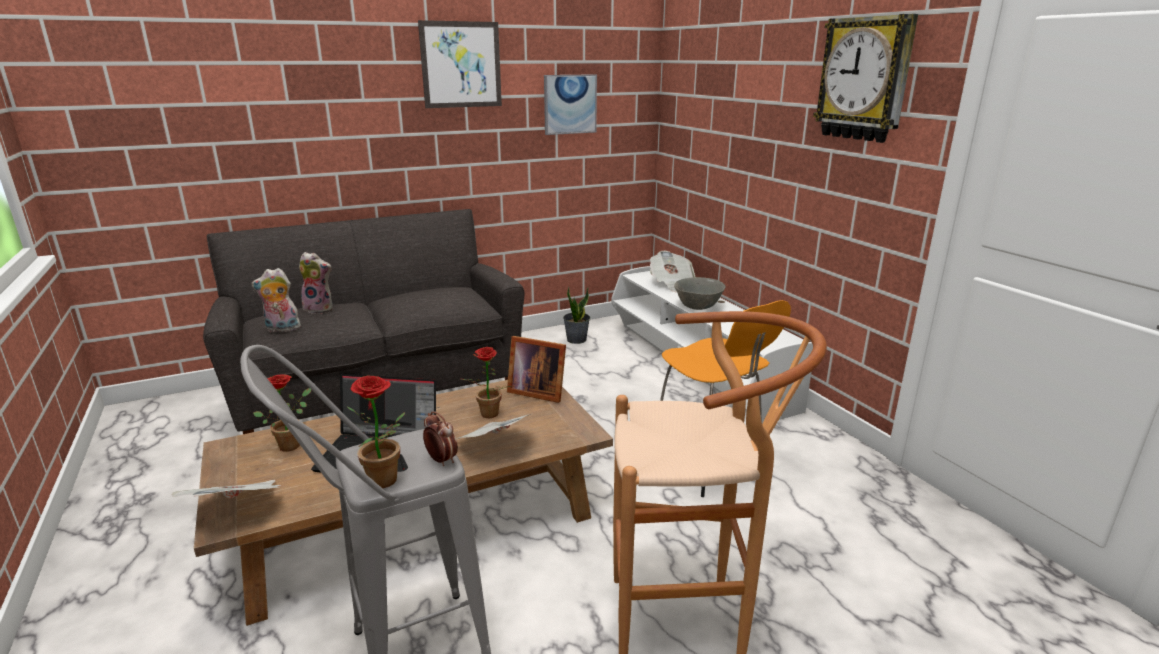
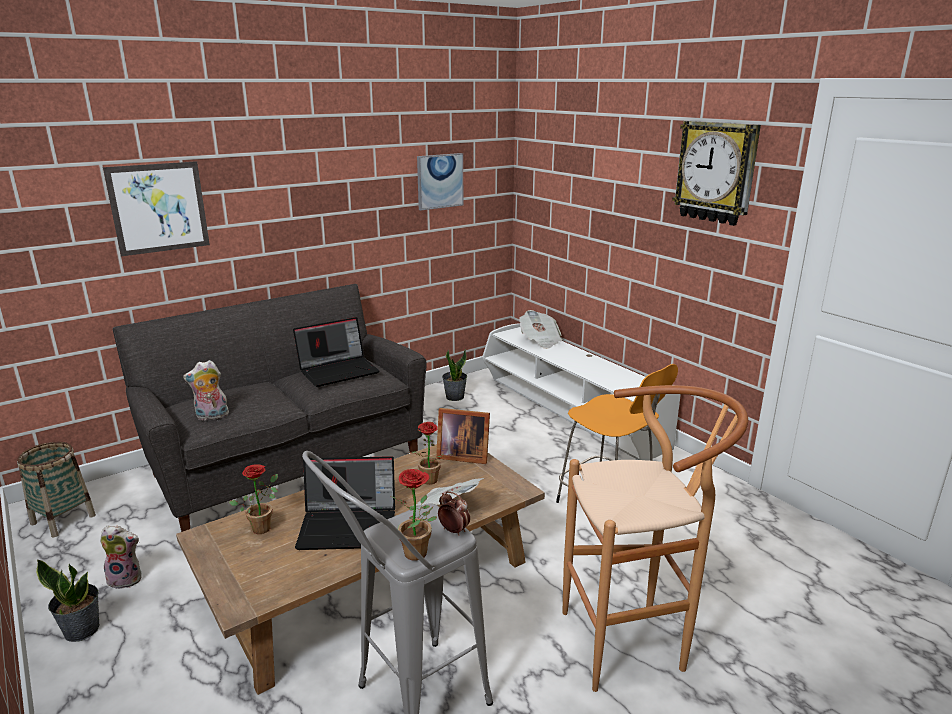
camera: 10 degrees left, 0 degrees up
newspaper [172,480,281,498] -> none
plush toy [299,252,333,314] -> plush toy moved to [100,526,142,589]
picture [418,20,502,108] -> picture moved to [103,161,210,256]
grey bowl [674,277,725,310] -> none
none -> basket [17,442,96,537]
none -> potted plant [36,559,100,642]
none -> laptop [293,317,380,387]

